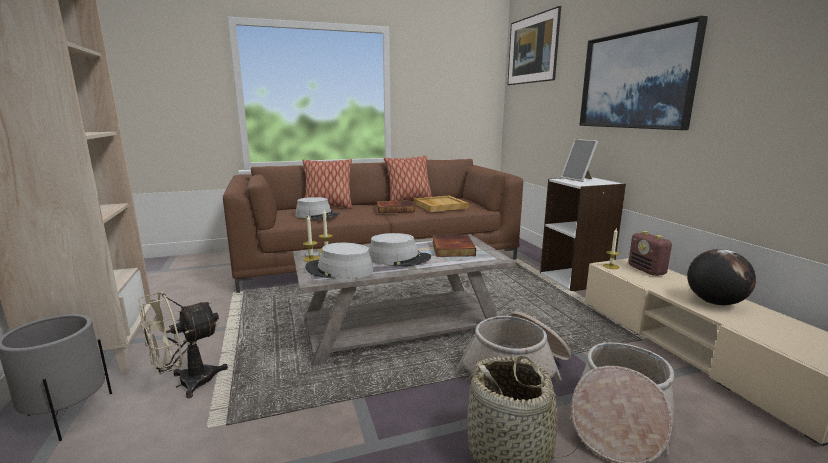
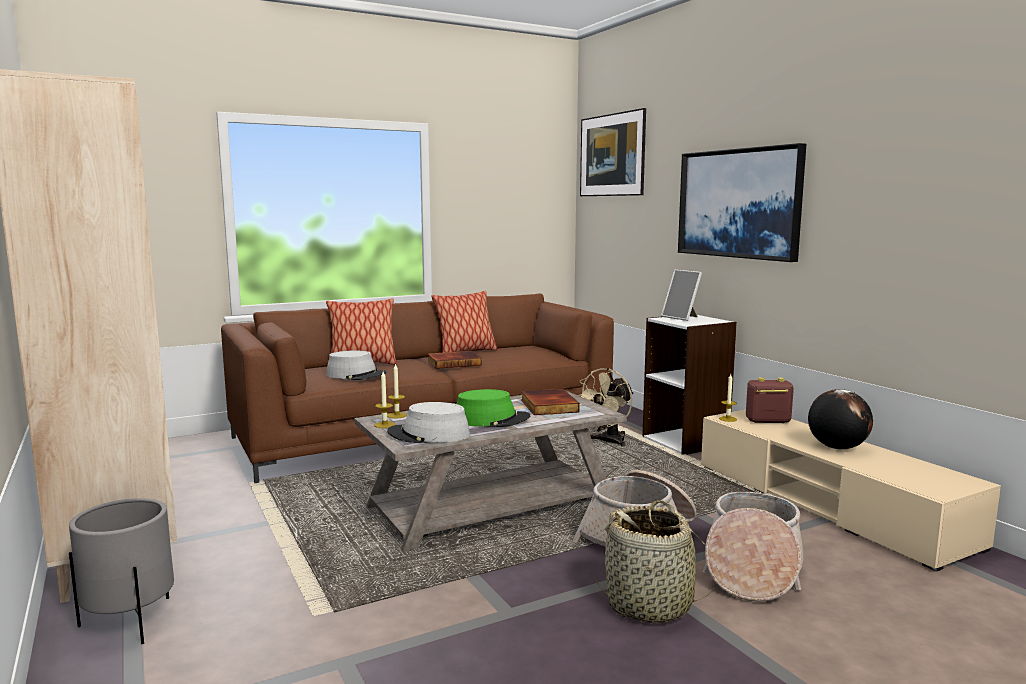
camera: 10 degrees left, 5 degrees down
beige fan [138,292,228,398] -> beige fan moved to [578,368,634,447]
grey hat [369,233,431,266] -> green hat [457,389,530,427]
beige tray [414,196,468,212] -> none
radio [628,231,673,276] -> radio turned 120 degrees clockwise [746,377,794,423]

